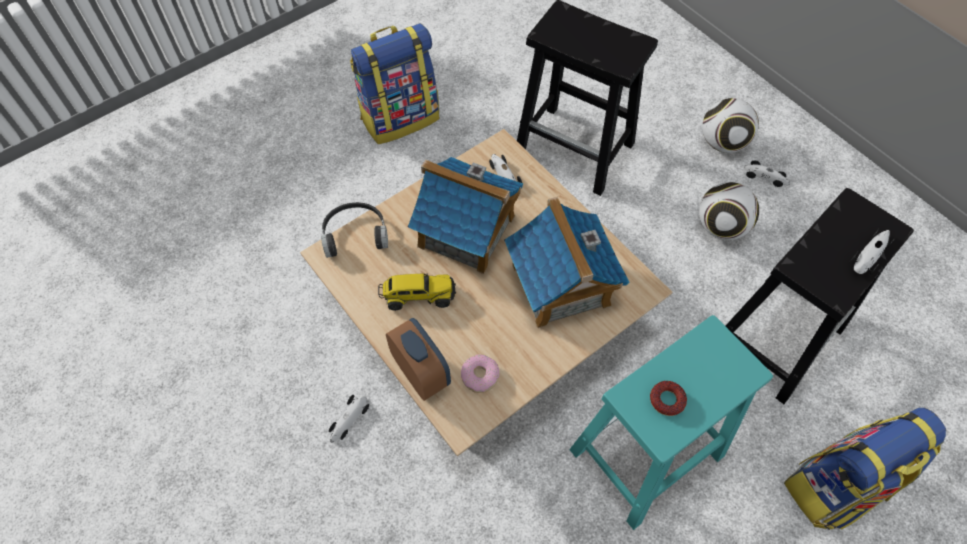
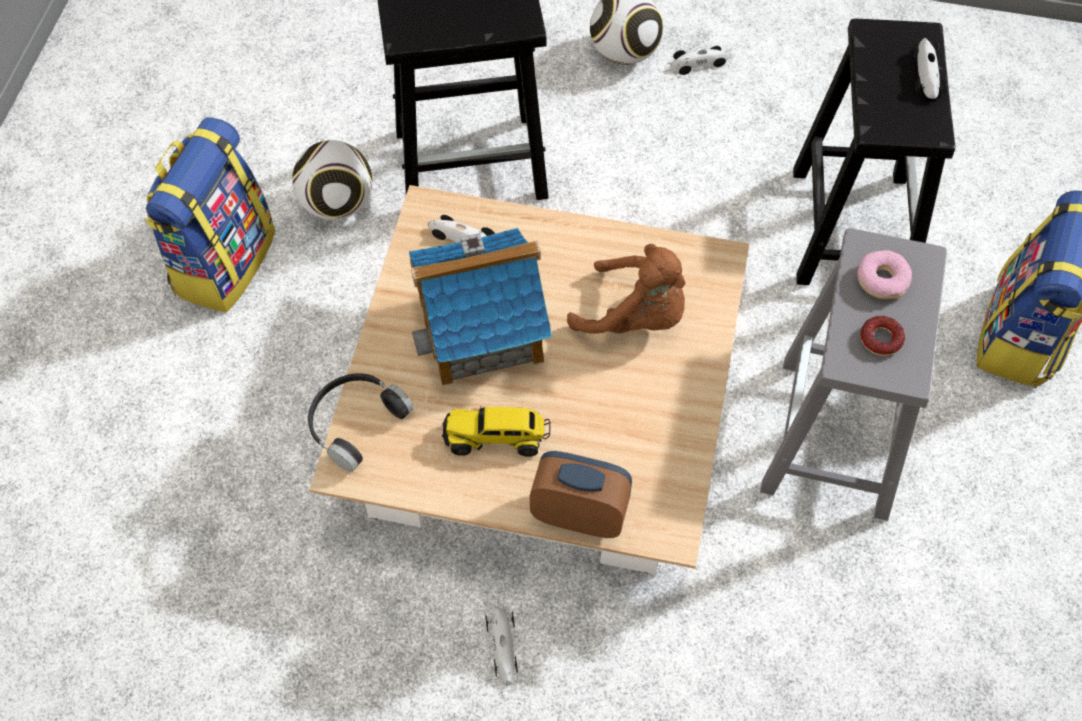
camera: 40 degrees left, 0 degrees up
toy truck [378,273,456,311] -> toy truck turned 135 degrees counterclockwise [442,406,551,457]
donut [461,354,499,393] -> donut moved to [857,250,912,299]
toy house [504,197,630,328] -> brown plush toy [567,244,685,334]
turquoise stool [569,315,773,530] -> grey stool [760,228,947,521]
football [699,182,759,240] -> football moved to [292,140,372,220]

